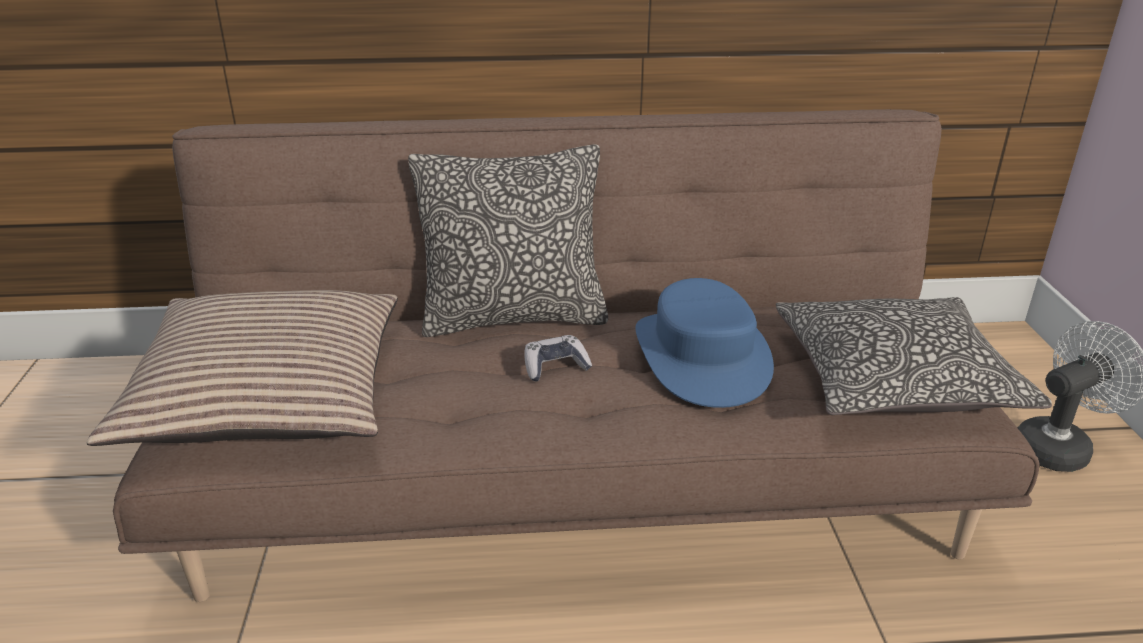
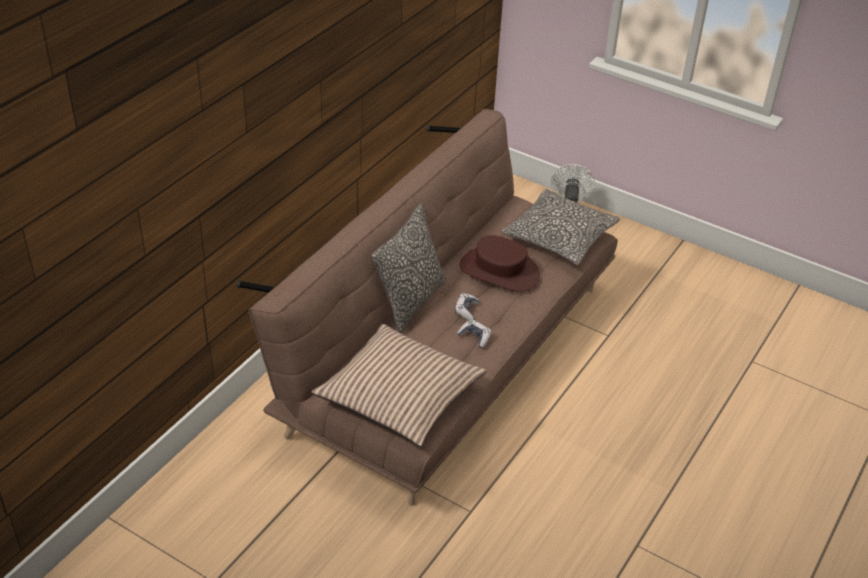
camera: 55 degrees left, 10 degrees up
blue hat [635,278,774,408] -> brown hat [460,235,540,292]
none -> game controller [457,320,491,348]

